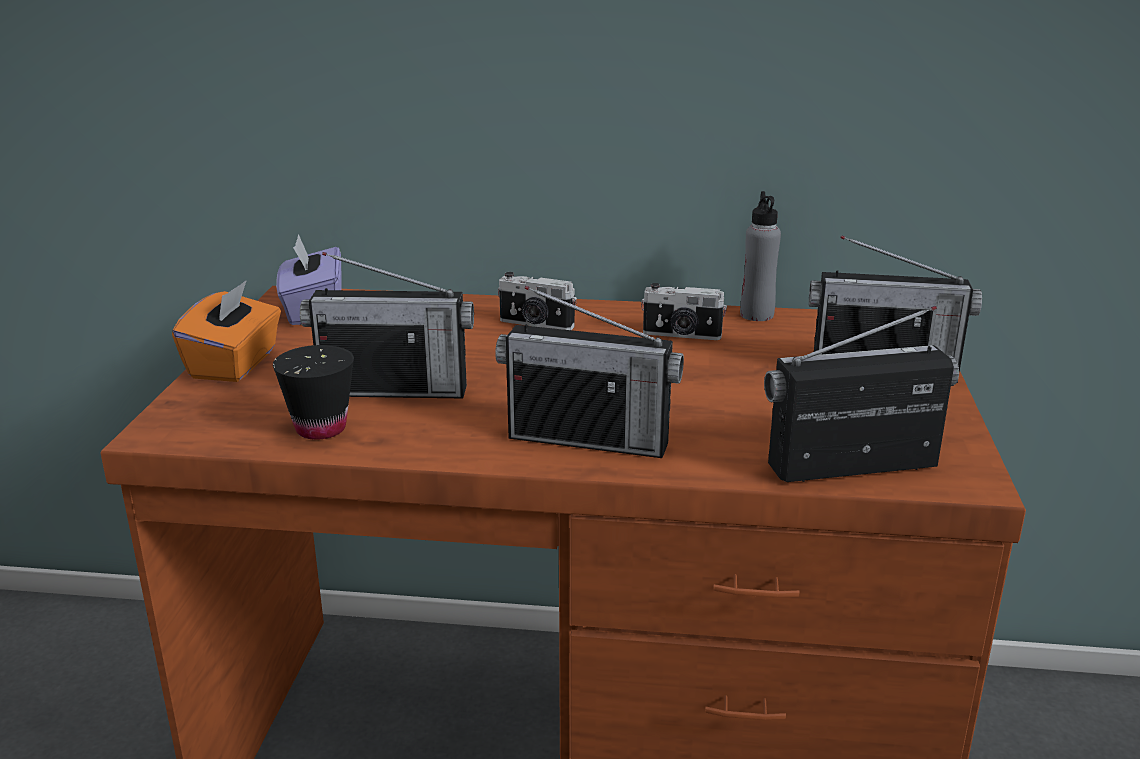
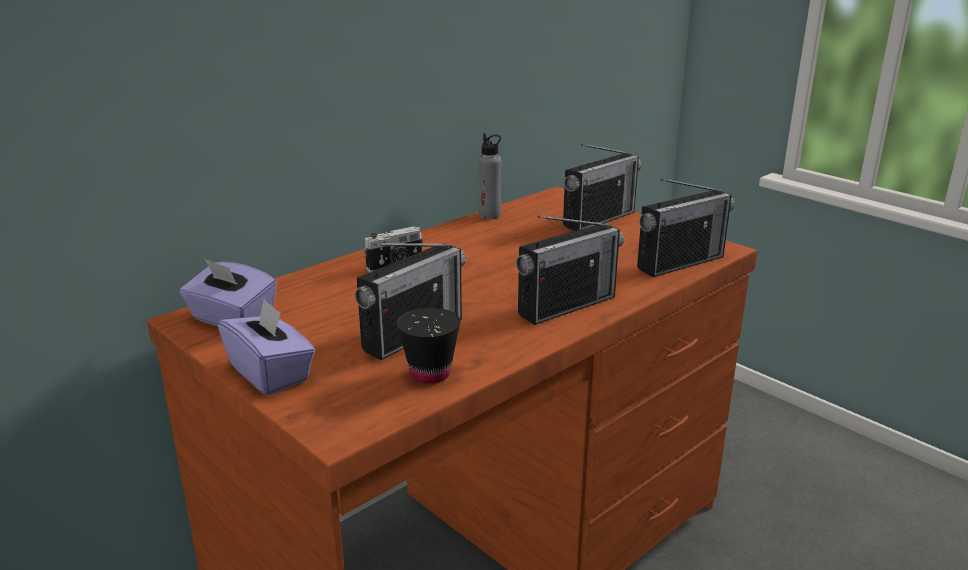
camera: 50 degrees left, 0 degrees up
orange tissue box [172,280,281,382] -> purple tissue box [218,299,315,395]
camera [641,283,727,340] -> none
radio [764,306,959,482] -> radio turned 150 degrees counterclockwise [637,178,735,277]

